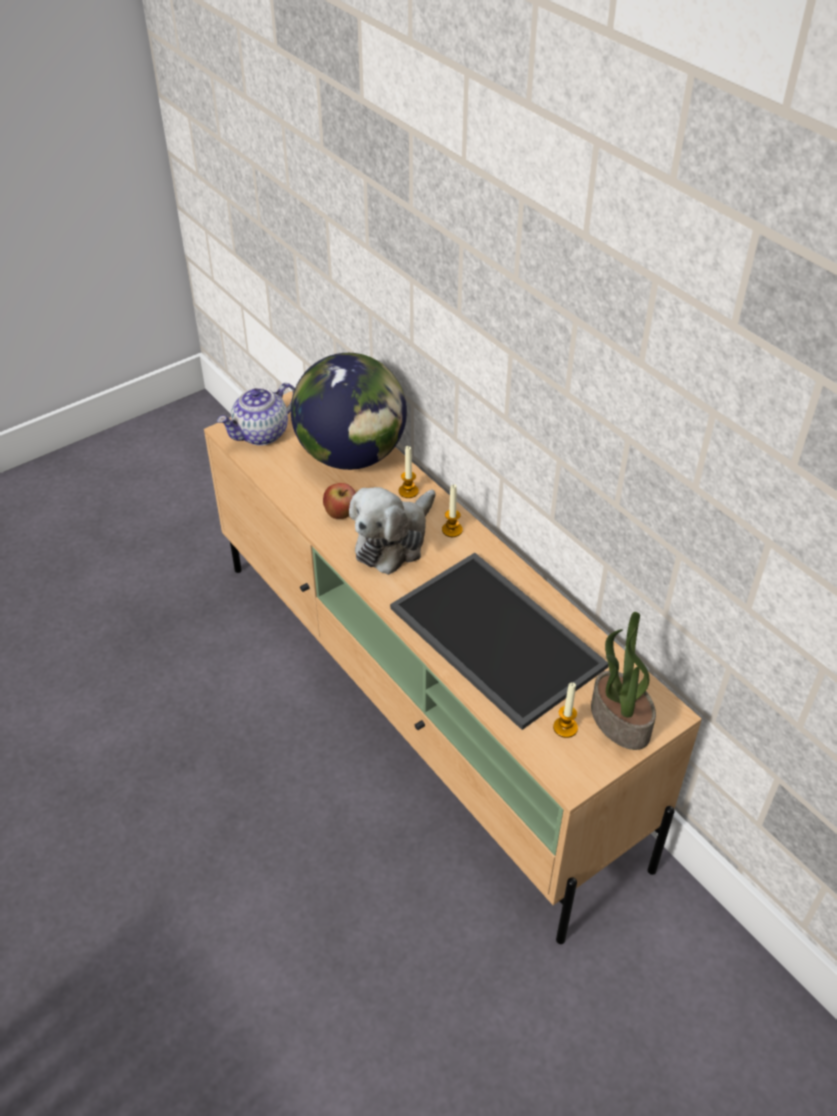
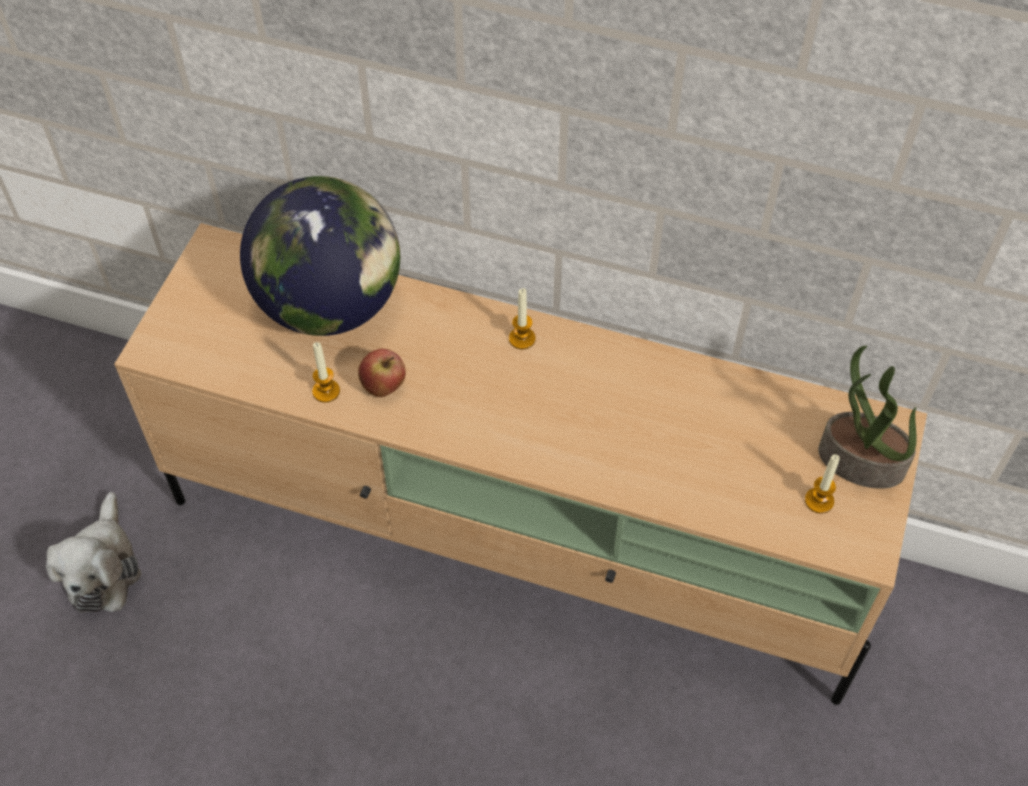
camera: 35 degrees left, 10 degrees up
teapot [217,383,295,446] -> none
plush toy [349,487,435,575] -> plush toy moved to [46,492,141,612]
tray [390,553,608,730] -> none
candle [399,446,419,498] -> candle moved to [312,342,340,403]

